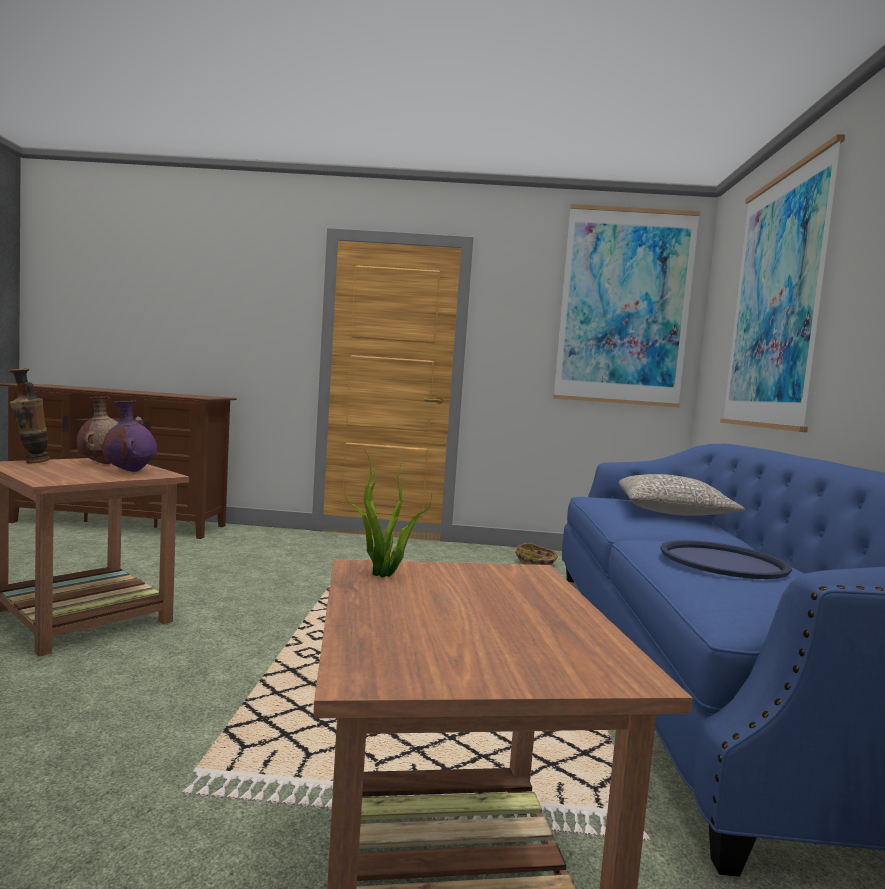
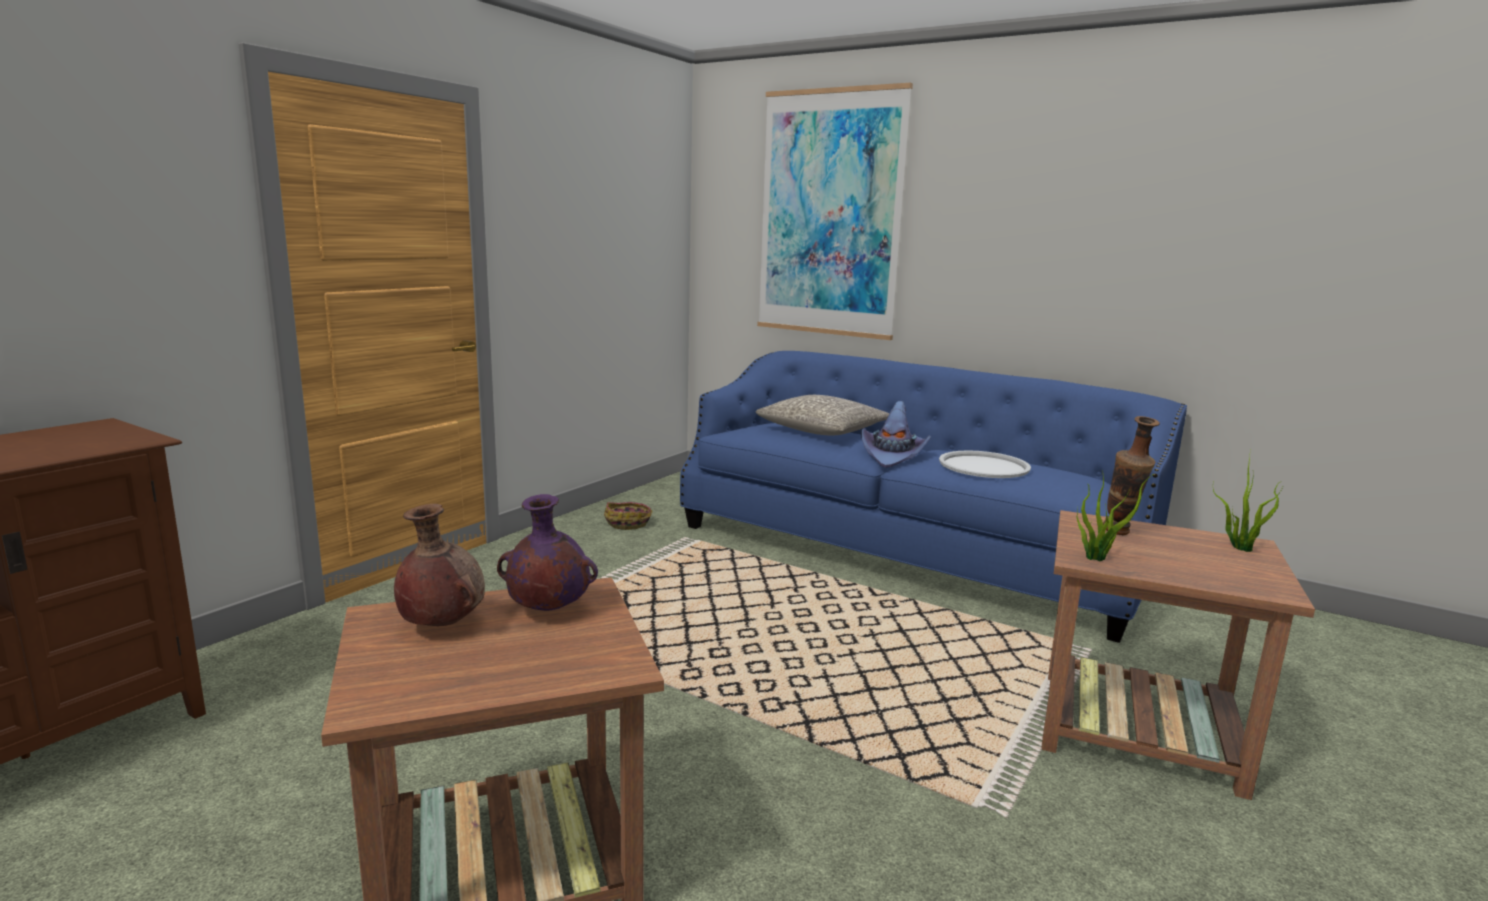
camera: 60 degrees left, 10 degrees up
vase [9,368,50,463] -> vase moved to [1103,416,1160,535]
picture [553,204,700,407] -> none
blue tray [660,540,792,579] -> white tray [939,450,1031,478]
none -> purple hat [861,401,931,468]
none -> potted plant [1213,450,1283,552]

